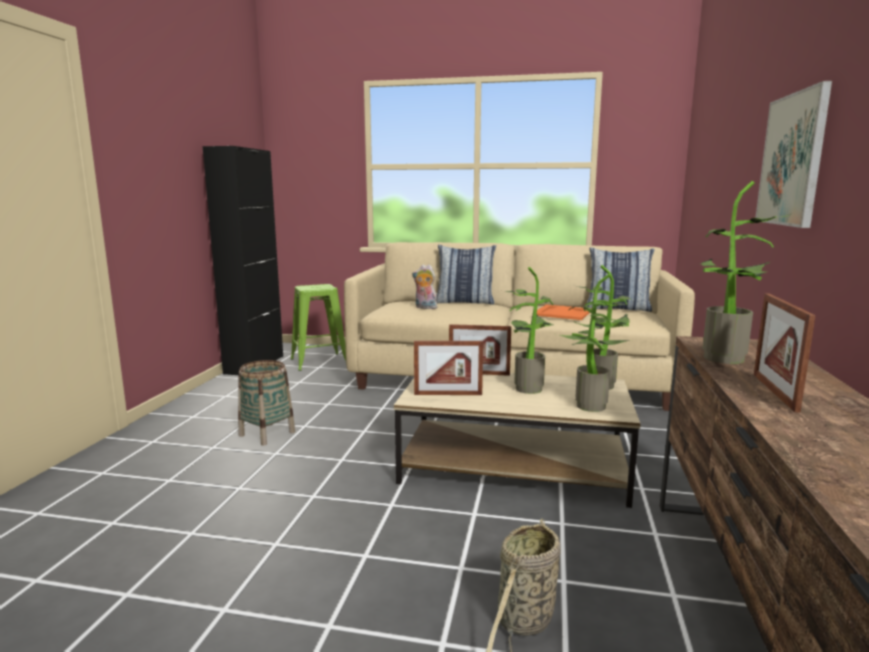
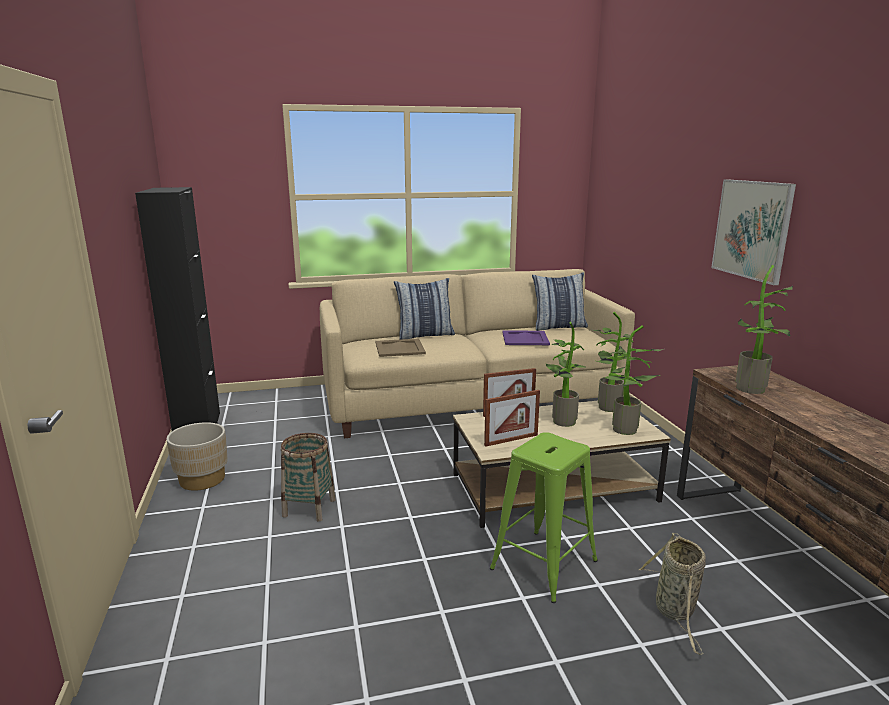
camera: 25 degrees left, 5 degrees up
green stool [291,284,346,371] -> green stool moved to [490,432,598,603]
plush toy [412,264,437,309] -> beige tray [375,339,426,357]
orange tray [537,305,592,320] -> purple tray [502,330,550,345]
picture frame [754,293,816,413] -> none
none -> beige planter [166,422,228,491]

